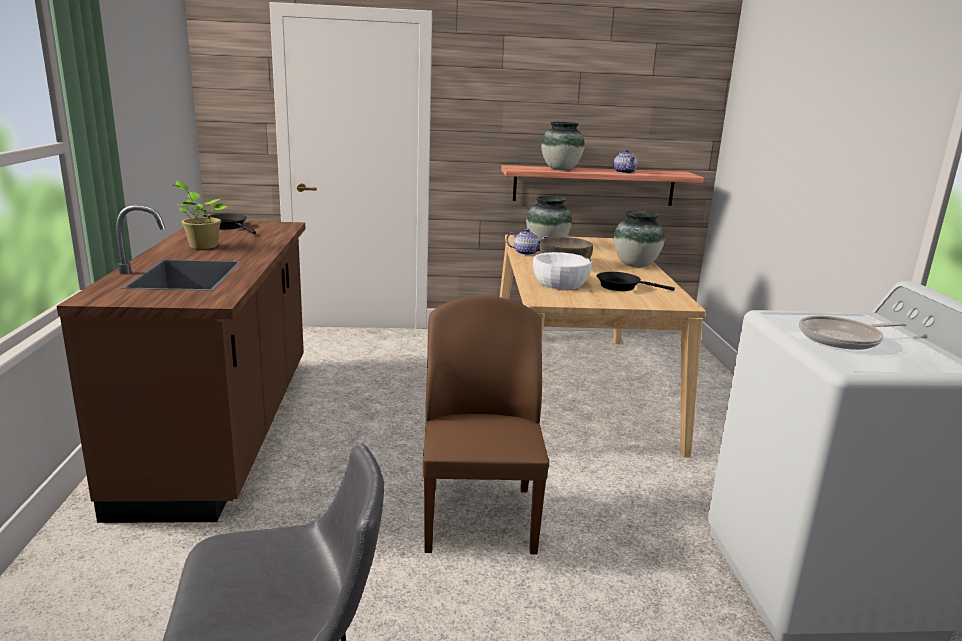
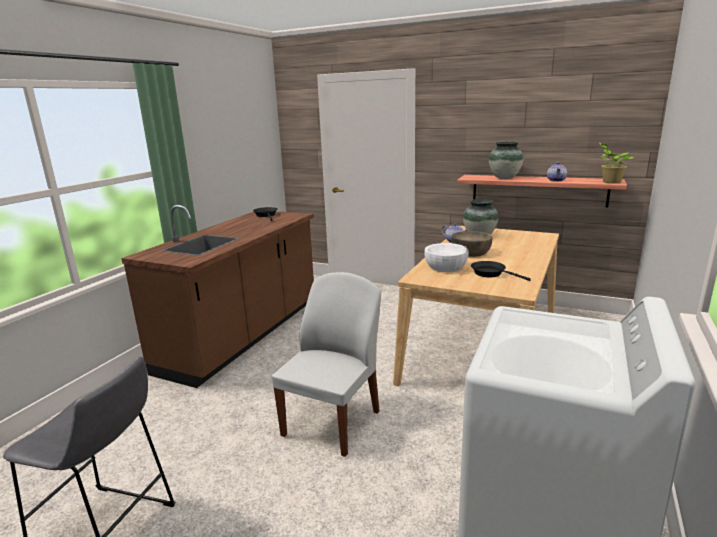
camera: 30 degrees right, 0 degrees up
potted plant [173,181,227,249] -> potted plant moved to [599,143,634,184]
brown chair [423,296,549,554] -> white chair [272,272,381,457]
vase [614,211,665,267] -> none
frying pan [799,316,907,350] -> none

